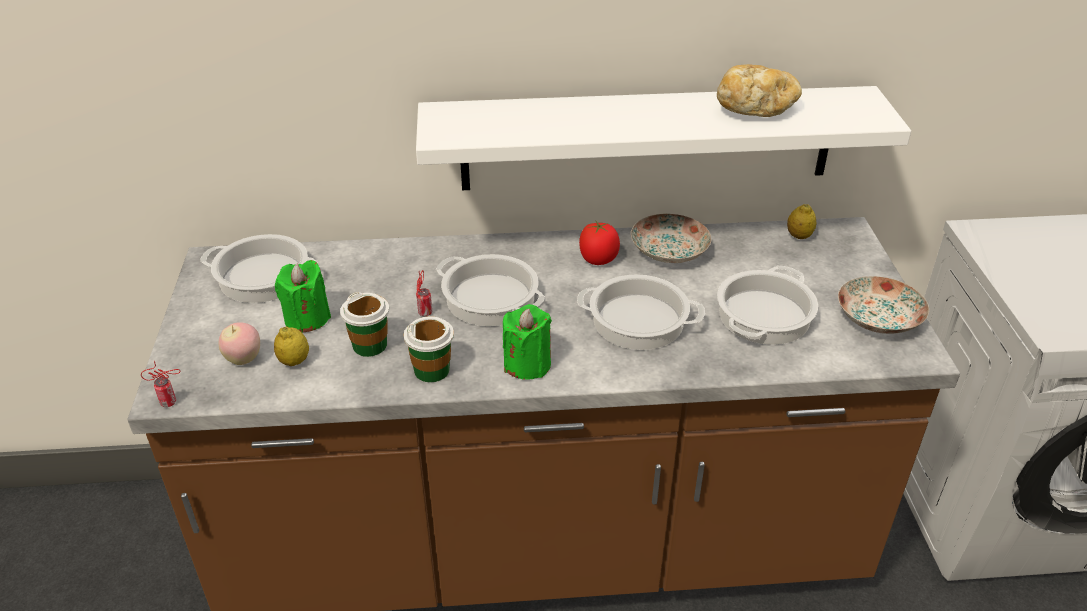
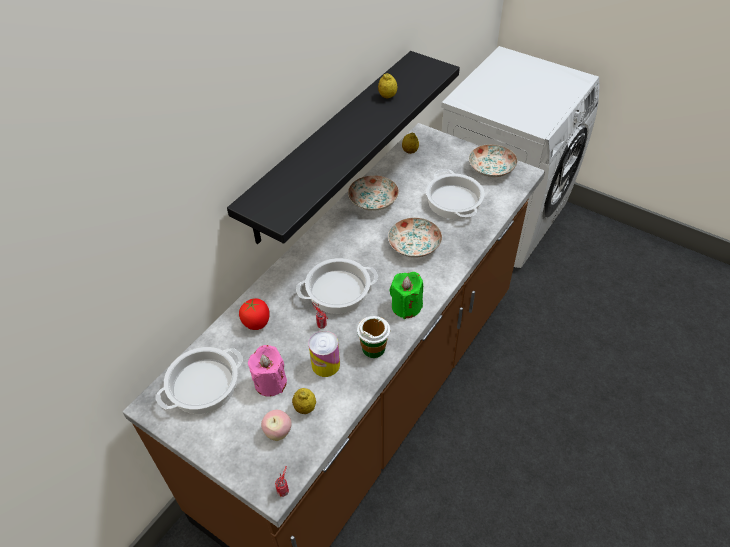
camera: 50 degrees left, 10 degrees up
green candle [275,260,331,333] -> pink candle [248,345,287,397]
cup [340,292,389,357] -> can [309,331,340,377]
white shelf [416,86,911,190] -> black shelf [227,51,460,244]
cooking pot [577,274,705,350] -> plate [388,218,442,258]
tomato [579,220,620,265] -> tomato moved to [239,298,270,330]
bread [717,64,802,117] -> lemon [378,73,397,98]

